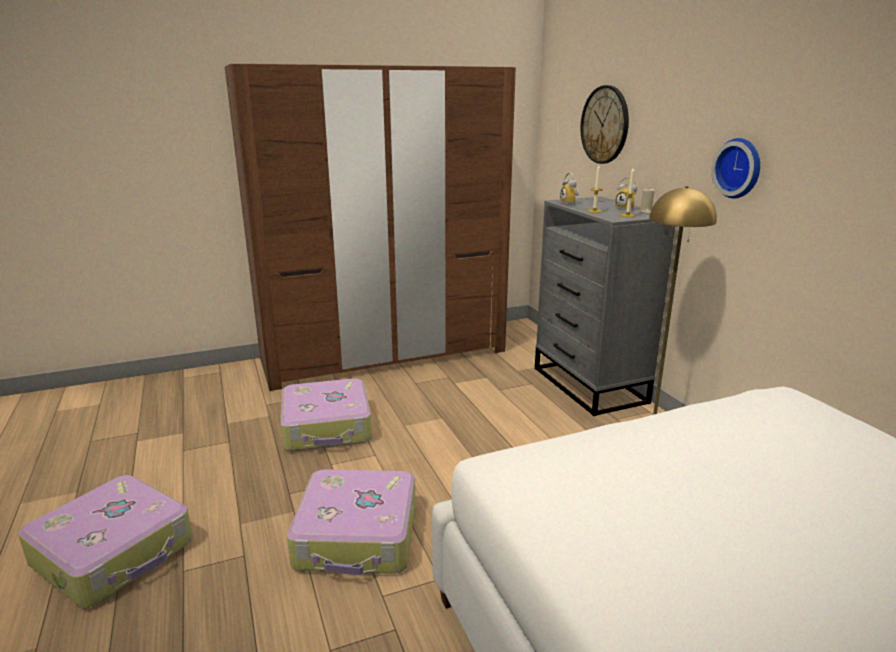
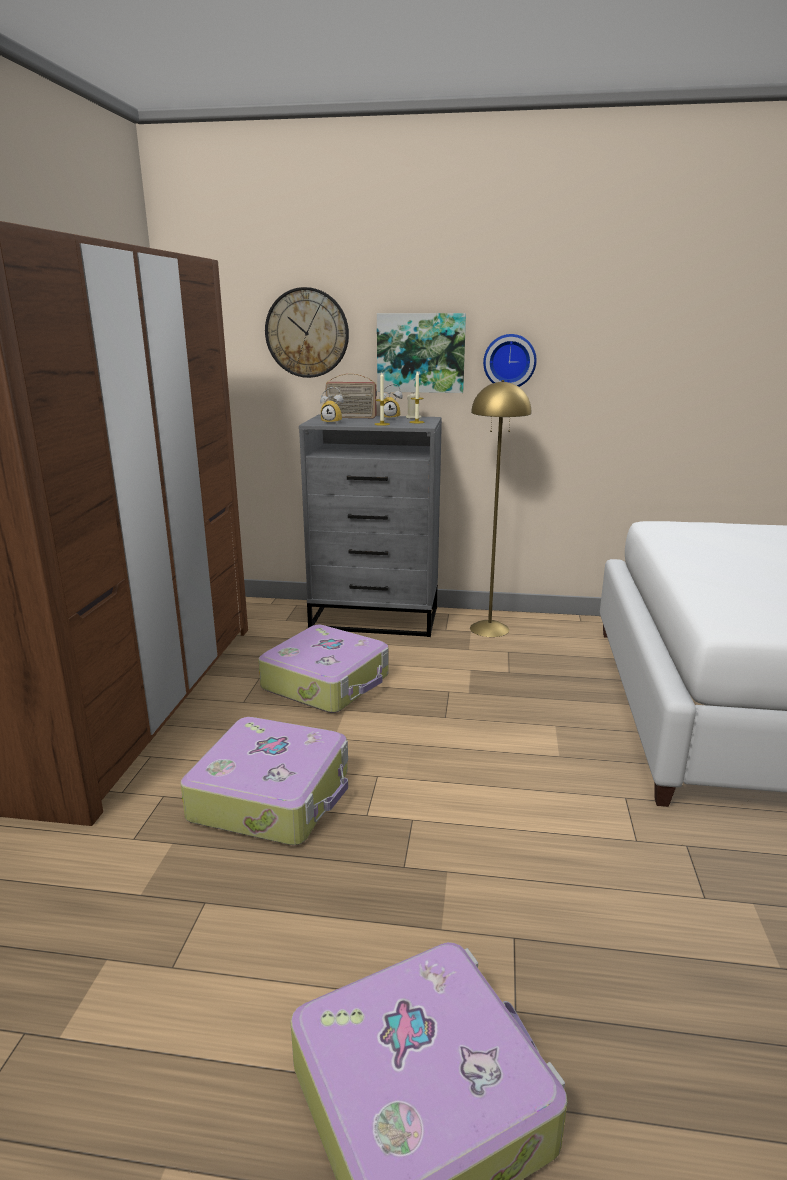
camera: 60 degrees left, 0 degrees up
suitcase [287,469,416,575] -> suitcase moved to [258,625,389,713]
none -> radio [325,373,377,418]
none -> picture [377,313,466,393]

